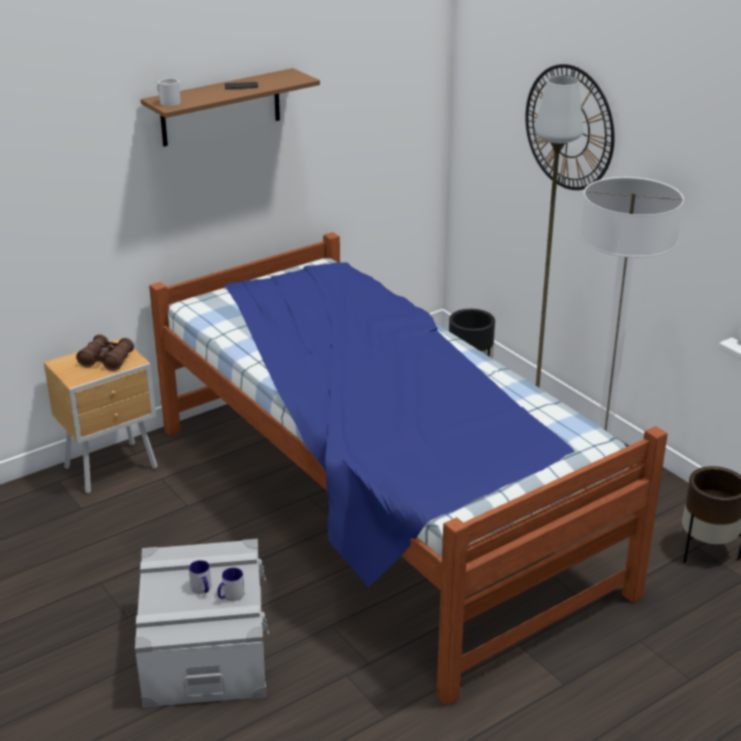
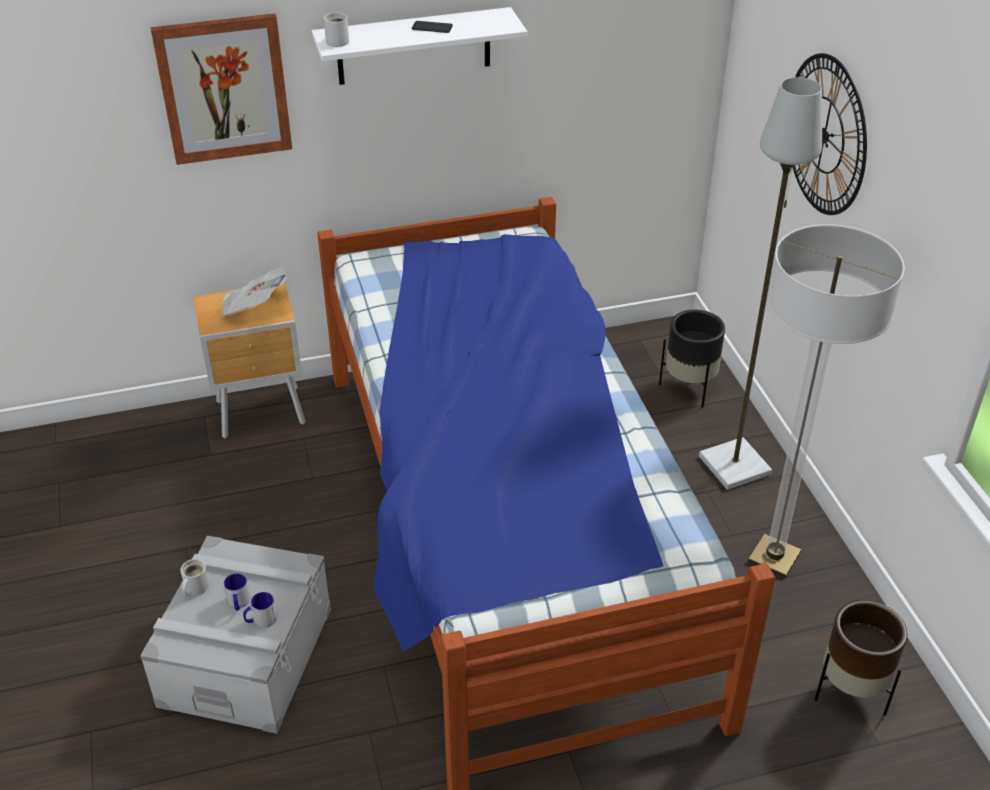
camera: 20 degrees right, 10 degrees up
brown binoculars [76,334,134,371] -> newspaper [220,267,287,317]
brown shelf [141,68,320,147] -> white shelf [312,7,528,85]
none -> picture [151,13,292,165]
none -> white mug [180,559,209,596]

